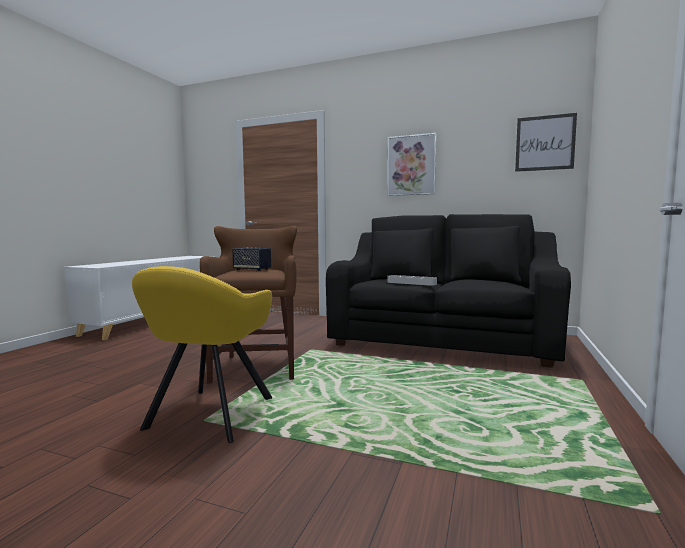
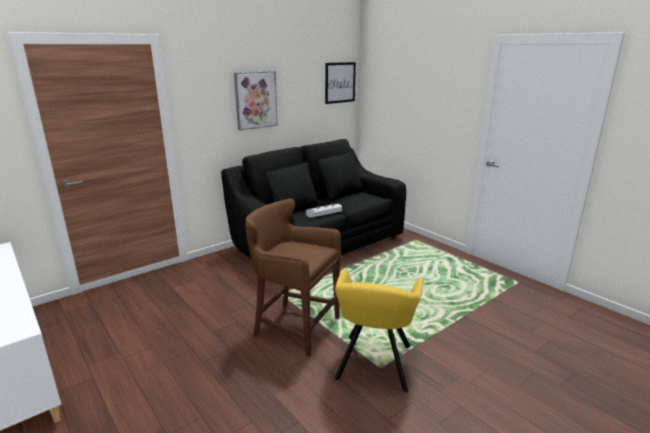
camera: 60 degrees left, 15 degrees up
yellow armchair [132,266,273,443] -> yellow armchair turned 60 degrees clockwise [334,269,423,392]
speaker [232,247,271,271] -> none

